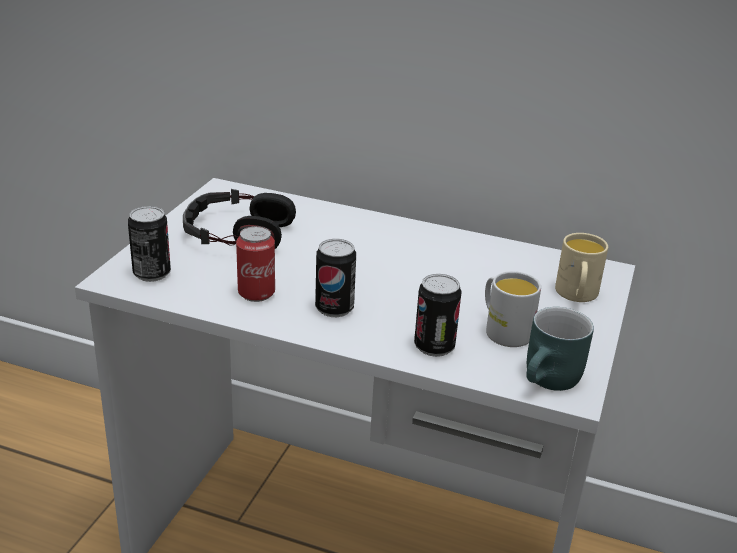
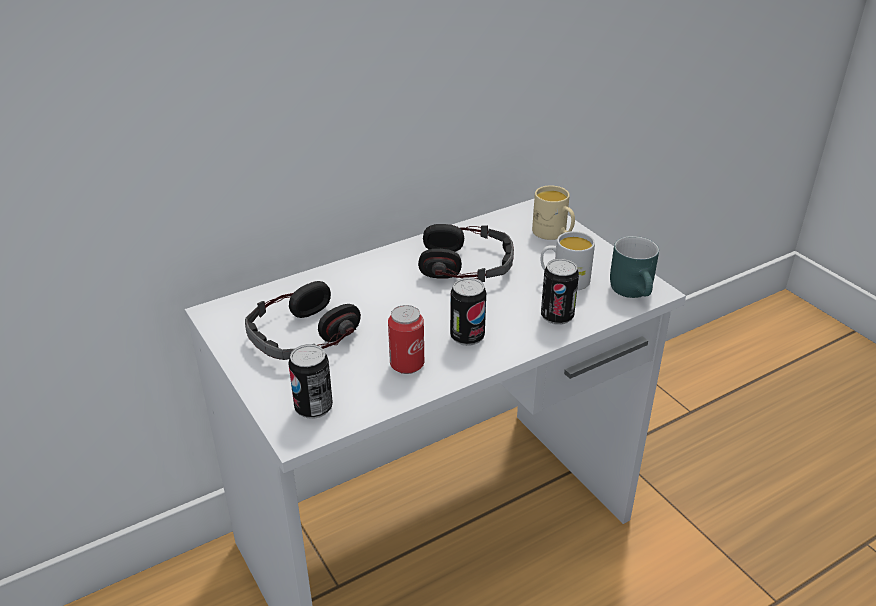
camera: 50 degrees left, 5 degrees up
none -> headphones [418,224,514,282]

